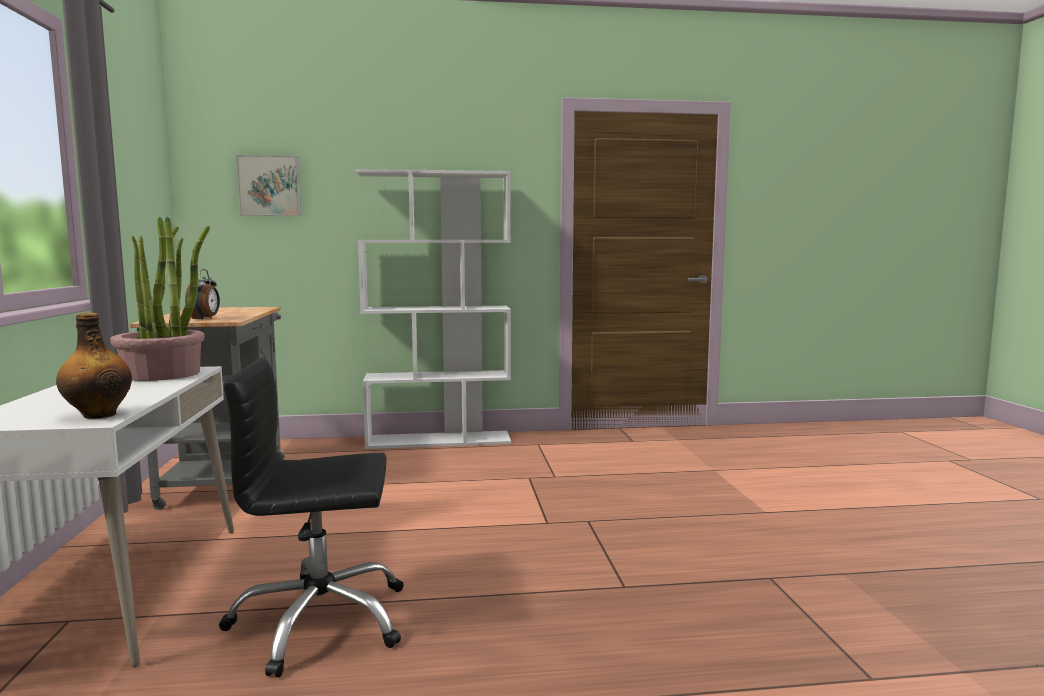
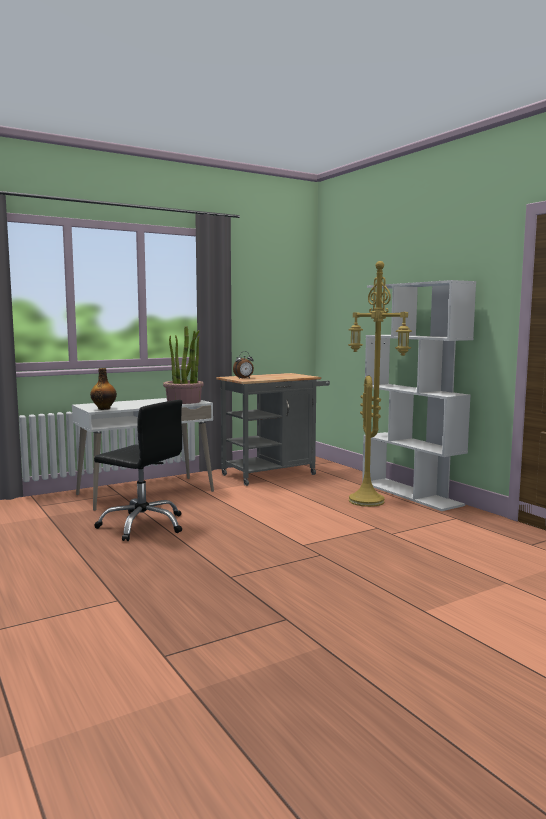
camera: 65 degrees right, 0 degrees up
black office chair [219,358,403,677] -> black office chair turned 150 degrees clockwise [94,400,182,541]
picture [236,155,301,216] -> none
none -> yellow floor lamp [348,261,412,507]

